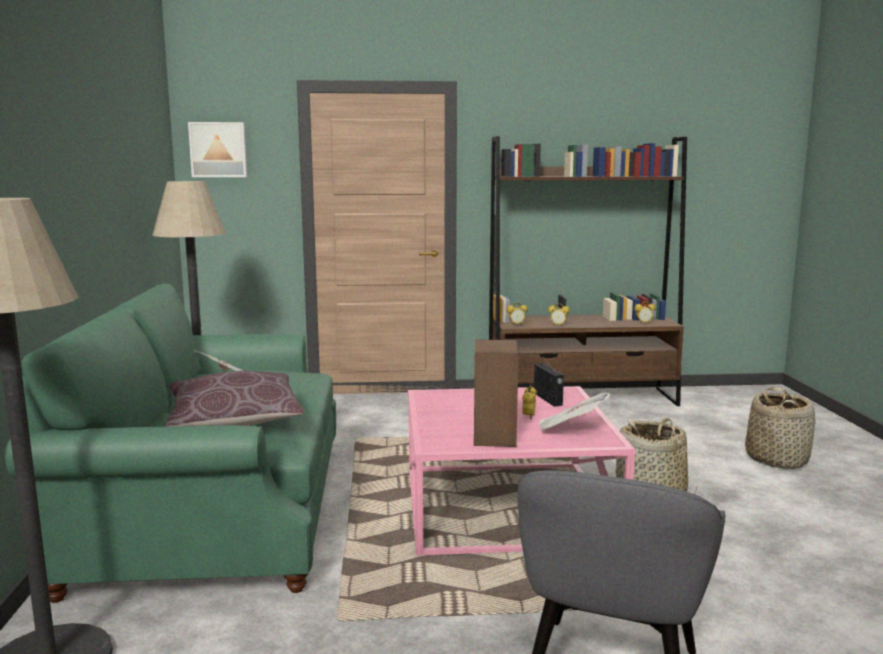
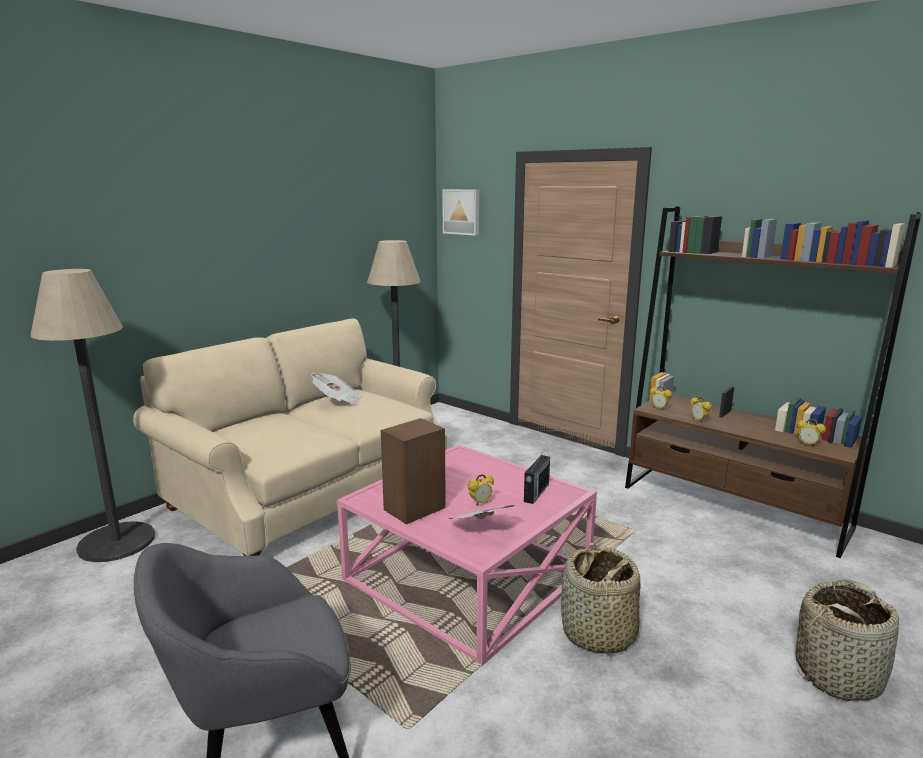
camera: 45 degrees right, 5 degrees up
green sofa [5,284,336,603] -> beige sofa [133,318,447,556]
brown pillow [166,371,304,427] -> none

